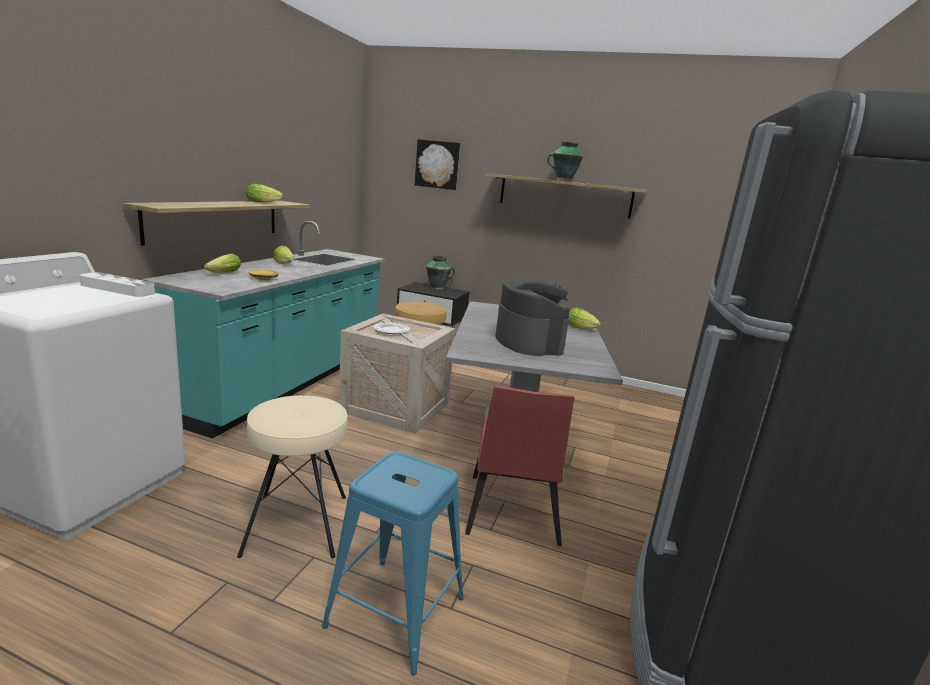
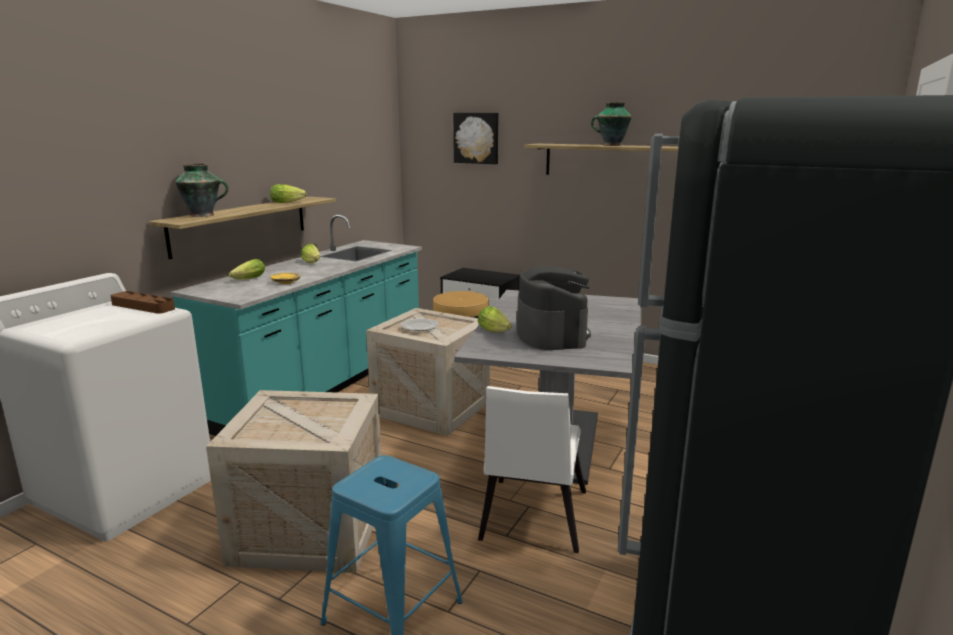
camera: 10 degrees right, 0 degrees up
white tray [79,272,155,297] -> brown tray [110,291,175,314]
beige stool [237,395,347,558] -> crate [206,390,382,573]
vase [426,256,455,290] -> vase moved to [175,164,229,217]
red chair [465,385,575,546] -> white chair [478,386,586,553]
lettuce [568,308,601,329] -> lettuce moved to [478,306,512,332]

